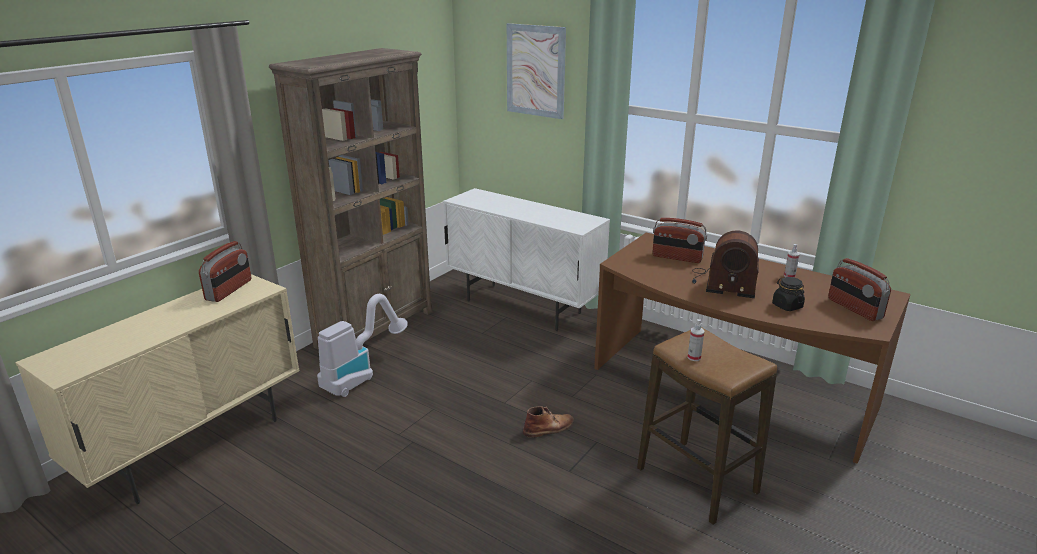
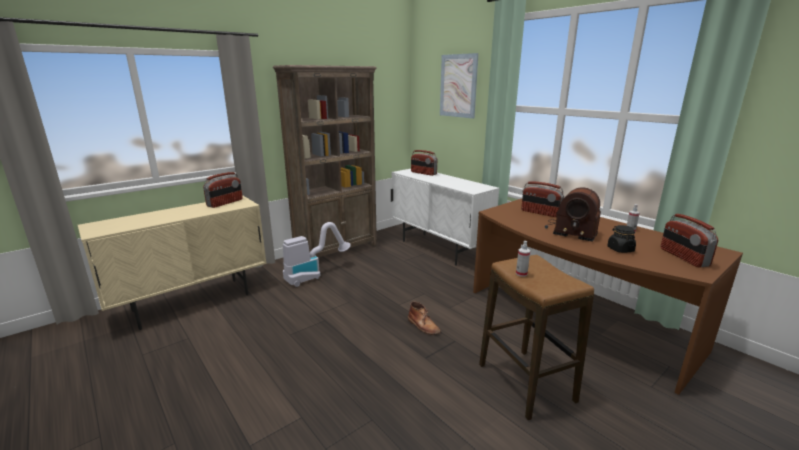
camera: 15 degrees right, 5 degrees down
brown boot [523,406,574,438] -> brown boot turned 60 degrees clockwise [408,301,441,335]
none -> radio [411,150,437,176]

